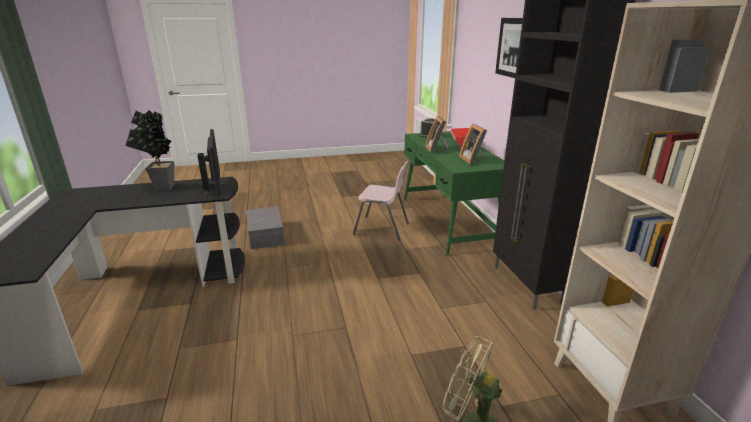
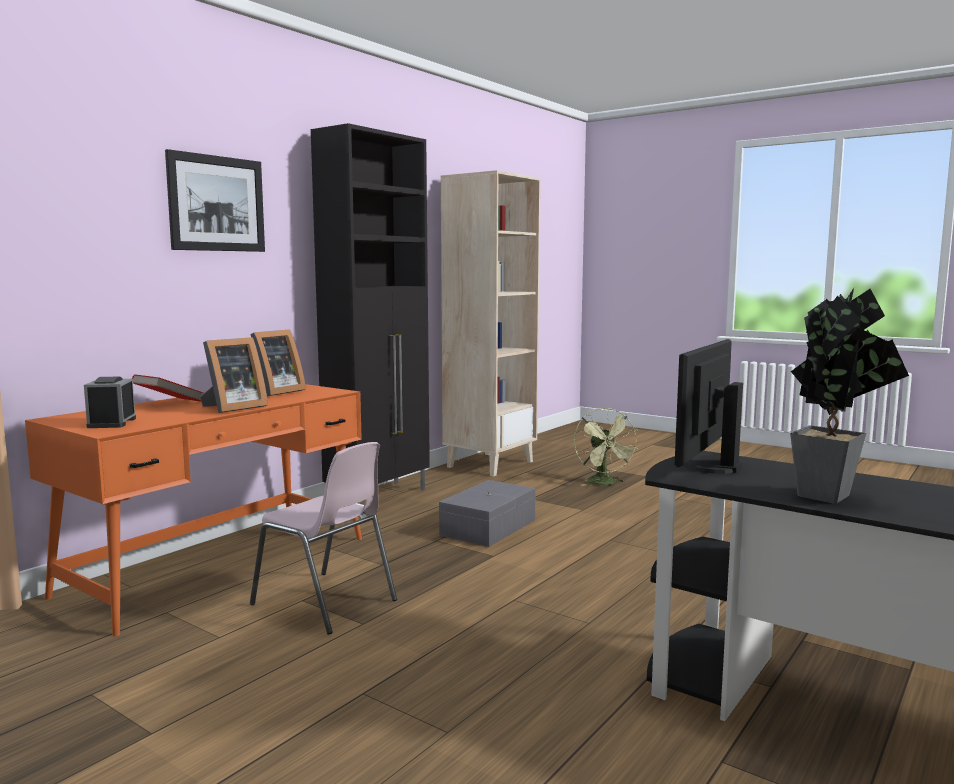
camera: 130 degrees left, 15 degrees down
grey storage box [246,206,285,249] -> grey storage box moved to [439,480,536,547]
pink chair [353,161,409,240] -> pink chair turned 150 degrees clockwise [250,442,397,634]
green desk [404,131,504,256] -> orange desk [25,384,362,636]

